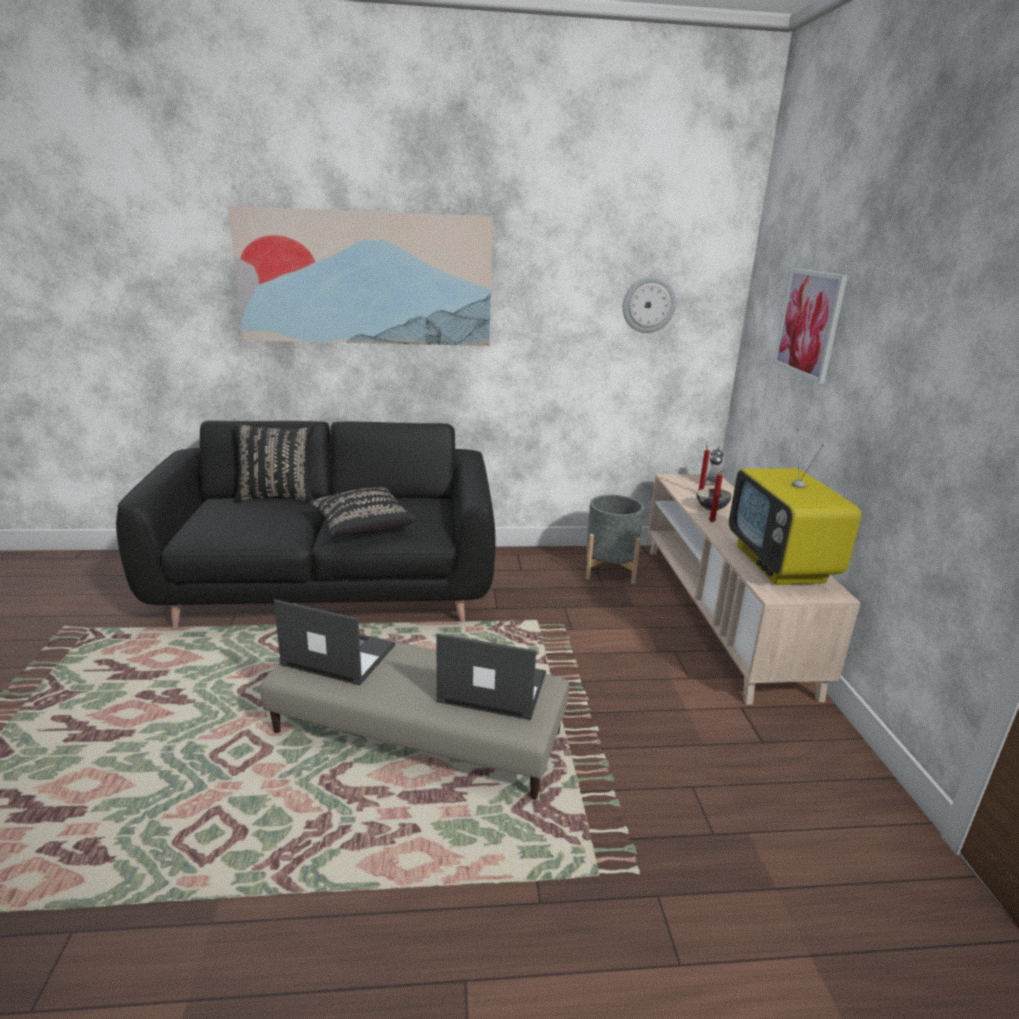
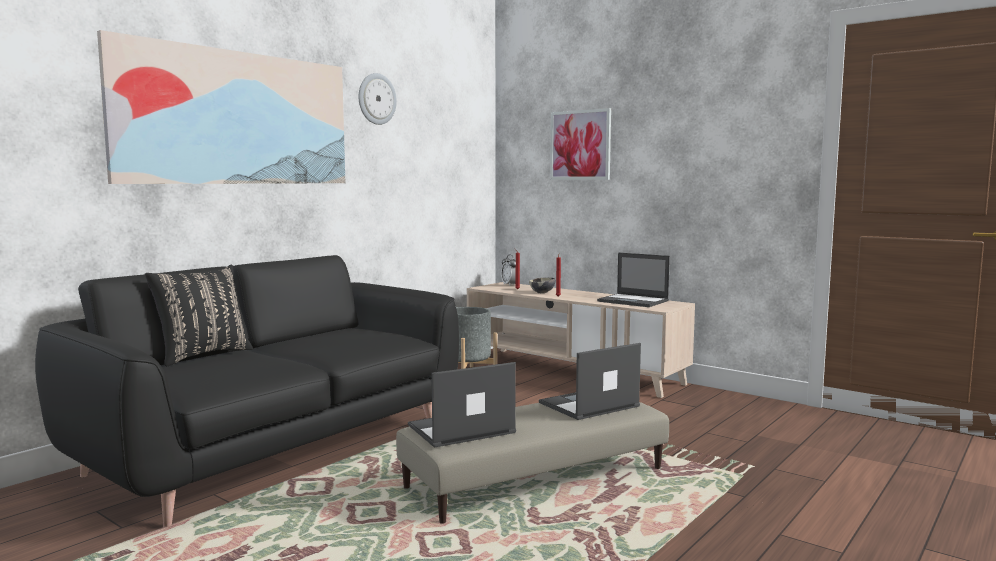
camera: 45 degrees left, 15 degrees down
black pillow [309,487,417,535] -> none
wall clock [623,276,676,333] -> wall clock moved to [359,73,397,125]
television [729,428,861,585] -> laptop [597,252,670,307]

